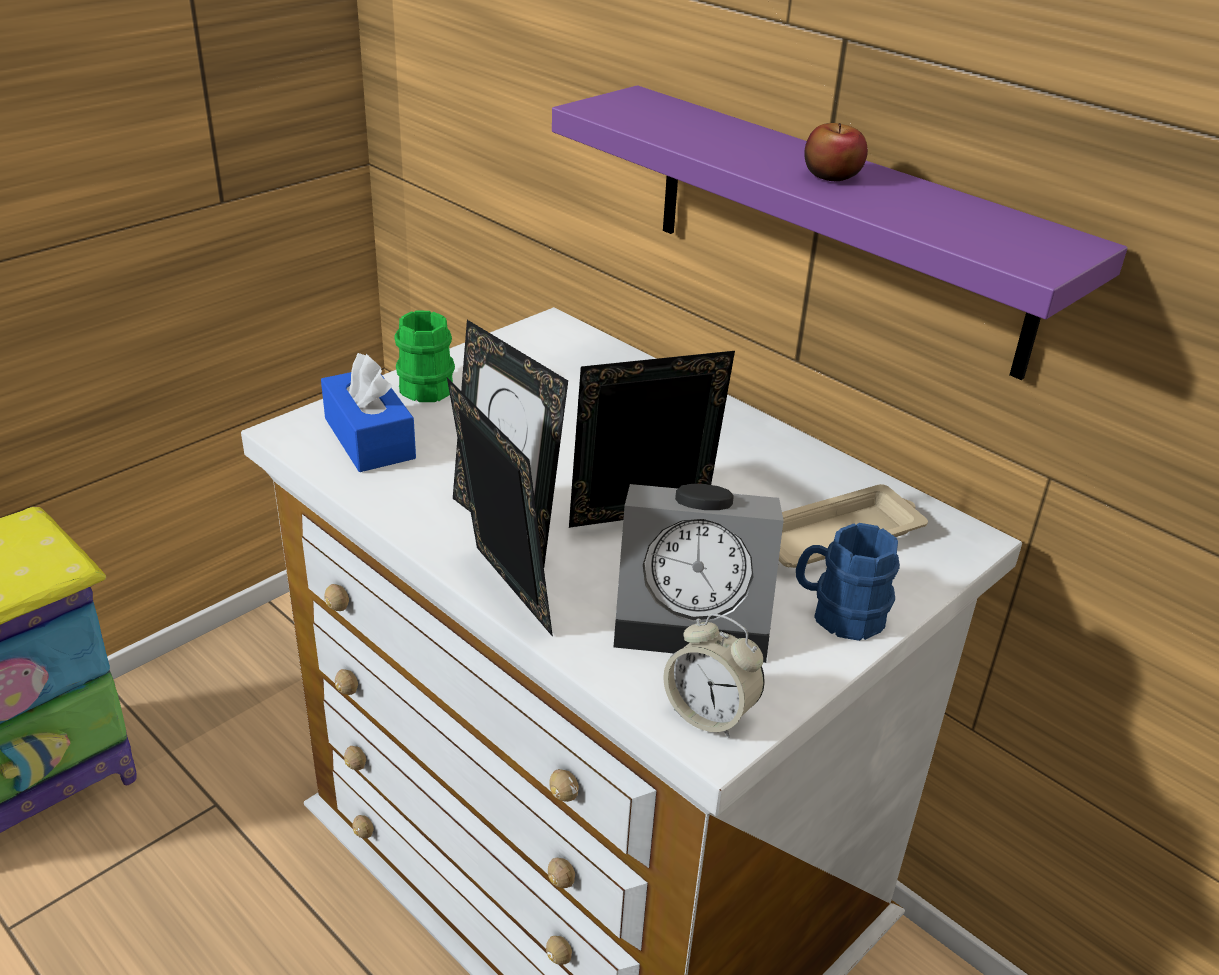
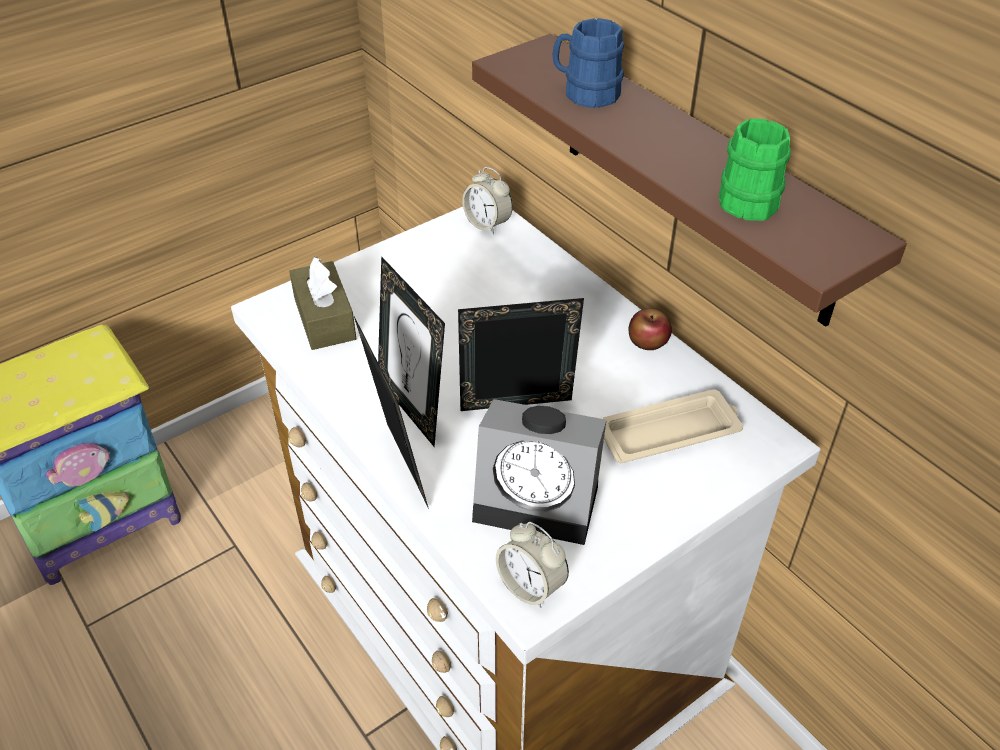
camera: 10 degrees right, 10 degrees up
blue tissue box [321,353,416,472] -> brown tissue box [289,256,357,350]
green mug [394,311,455,402] -> green mug moved to [719,118,791,221]
purple shelf [552,85,1128,380] -> brown shelf [472,34,907,327]
blue mug [796,523,900,641] -> blue mug moved to [552,18,624,108]
apple [804,123,868,181] -> apple moved to [629,308,672,350]
none -> alarm clock [462,167,513,235]

